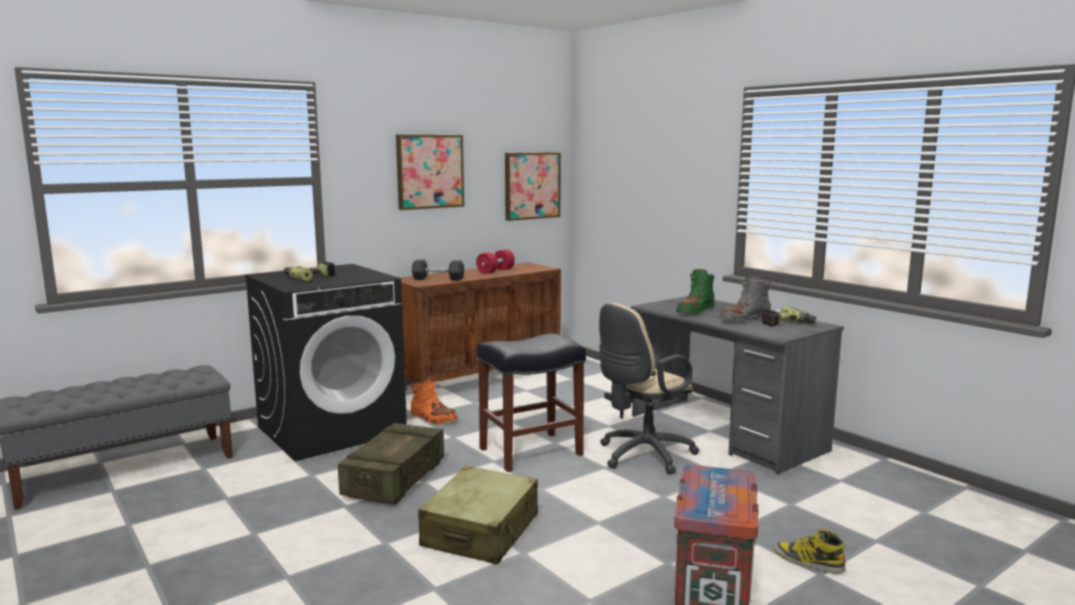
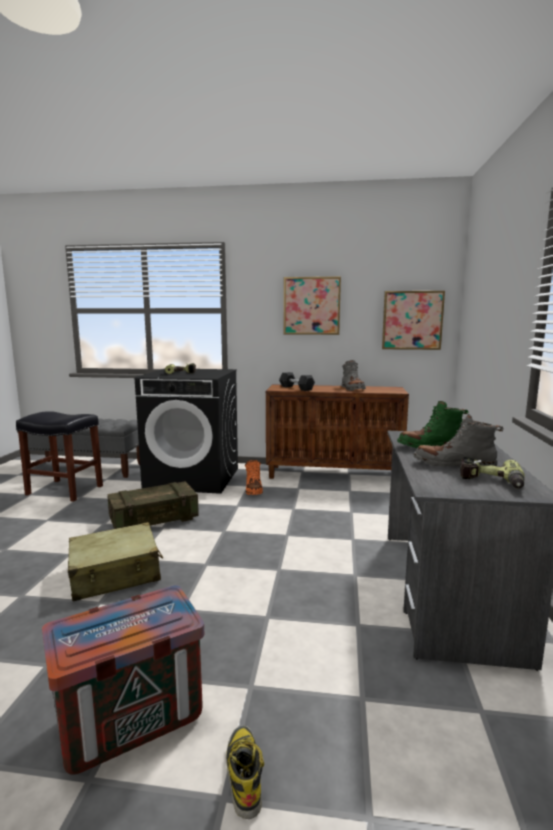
camera: 45 degrees right, 0 degrees up
red dumbbell [476,249,515,274] -> grey boot [342,360,366,391]
black stool [477,333,586,472] -> black stool moved to [16,411,103,502]
beige office chair [599,303,699,474] -> none

